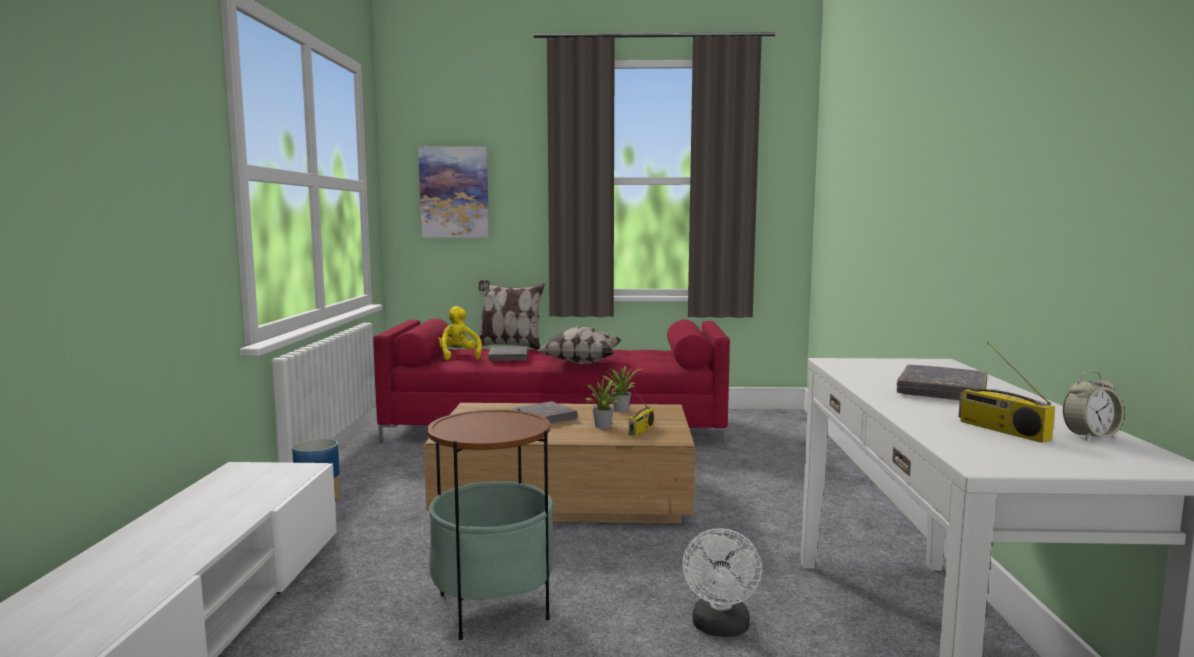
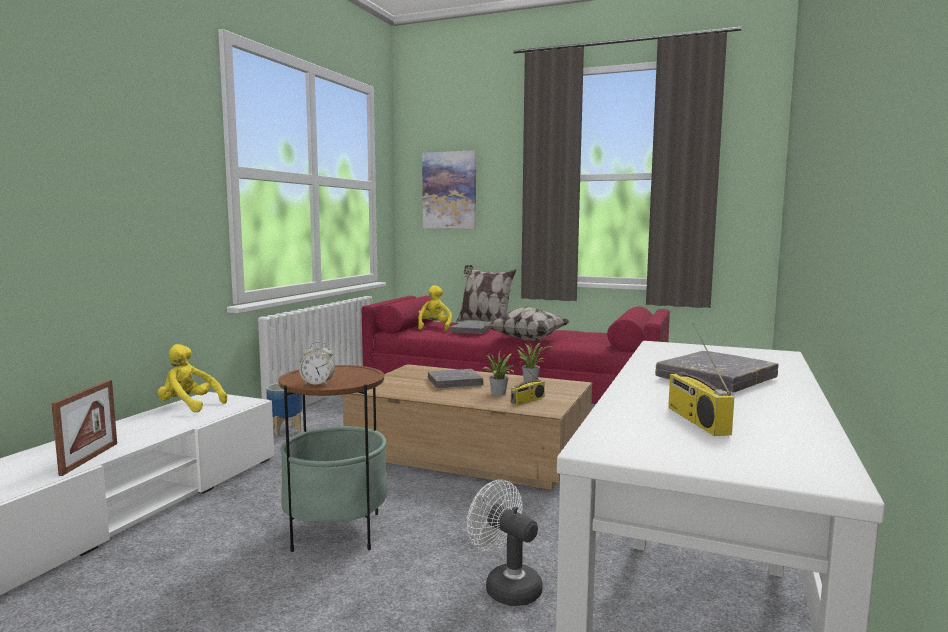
camera: 20 degrees right, 0 degrees up
white fan [682,529,762,637] -> white fan turned 105 degrees clockwise [467,480,542,606]
alarm clock [1063,370,1124,441] -> alarm clock moved to [299,342,335,385]
none -> picture frame [51,380,117,476]
none -> yellow plush toy [157,344,227,412]

